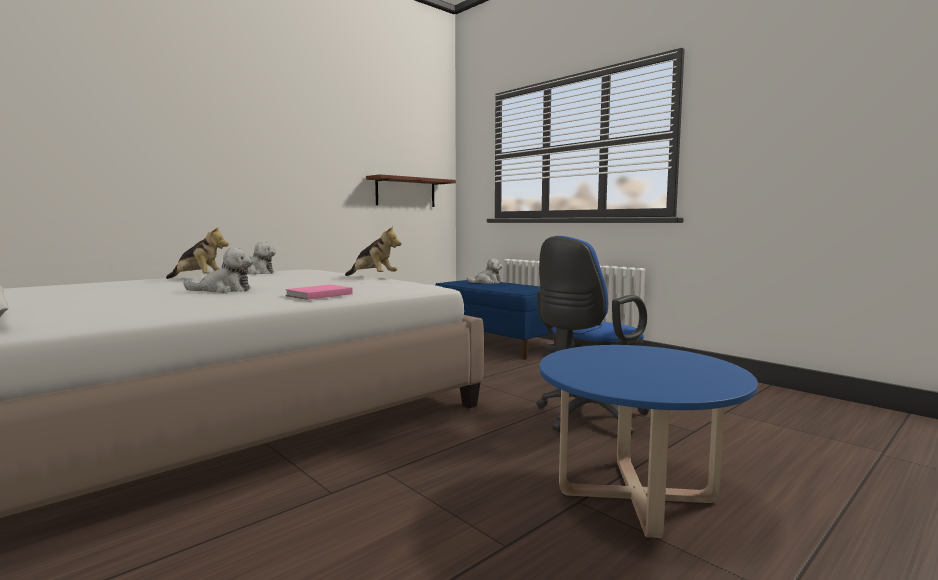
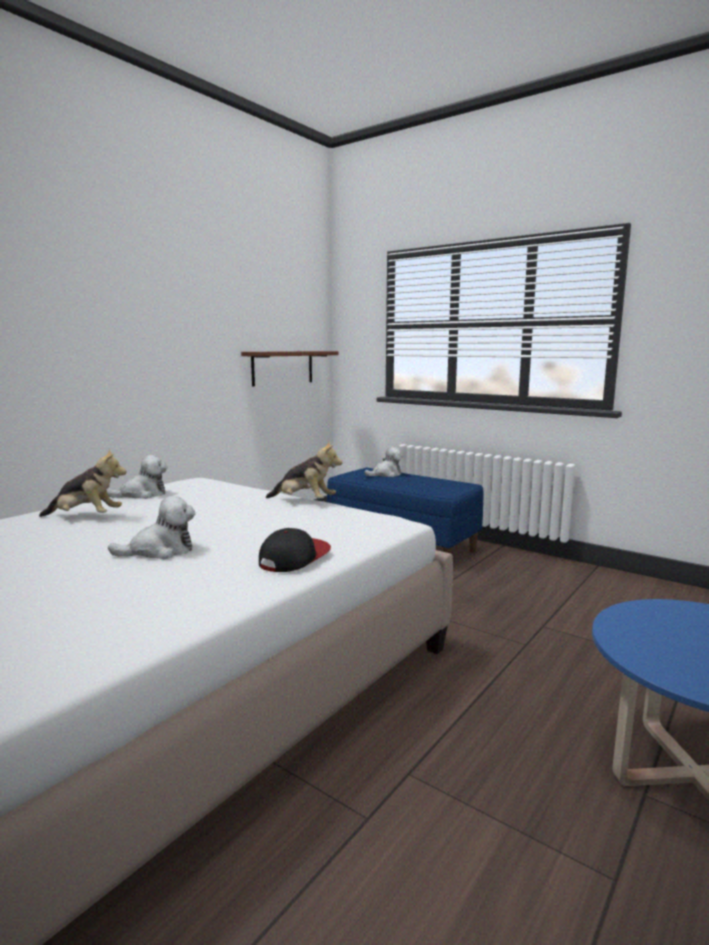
camera: 10 degrees left, 5 degrees up
pink book [285,285,353,300] -> cap [259,528,331,572]
blue office chair [536,236,650,435] -> none

